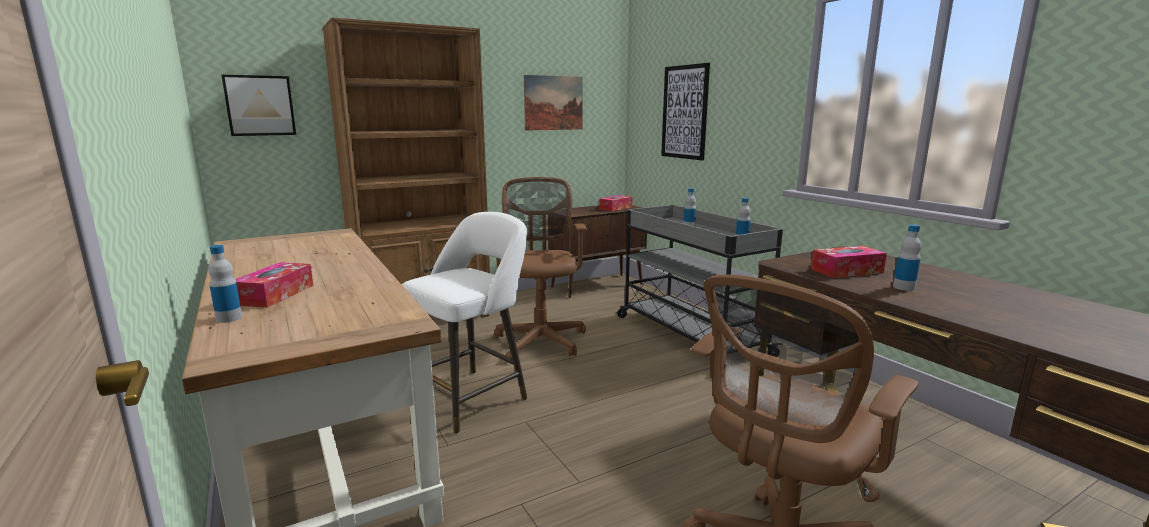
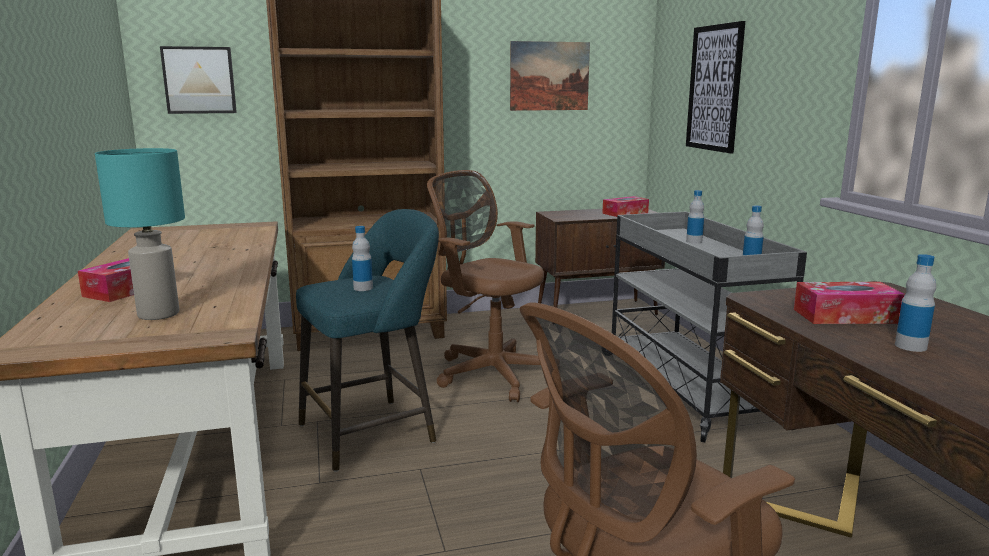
camera: 15 degrees right, 0 degrees up
bottle [208,245,242,323] -> bottle moved to [352,226,373,291]
white stool [402,212,527,434] -> turquoise stool [296,209,439,472]
brown office chair [494,177,587,358] -> brown office chair turned 60 degrees counterclockwise [427,170,544,402]
none -> turquoise table lamp [95,148,185,320]

